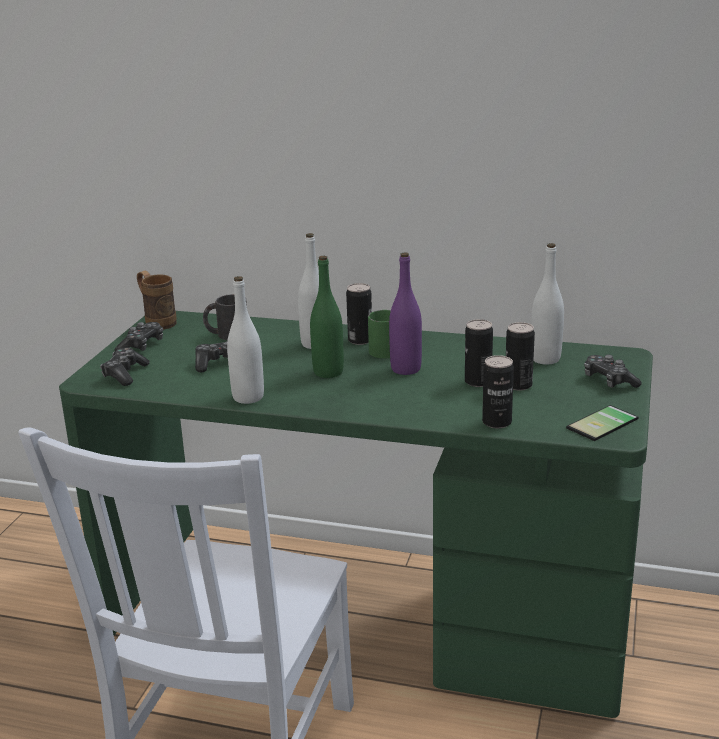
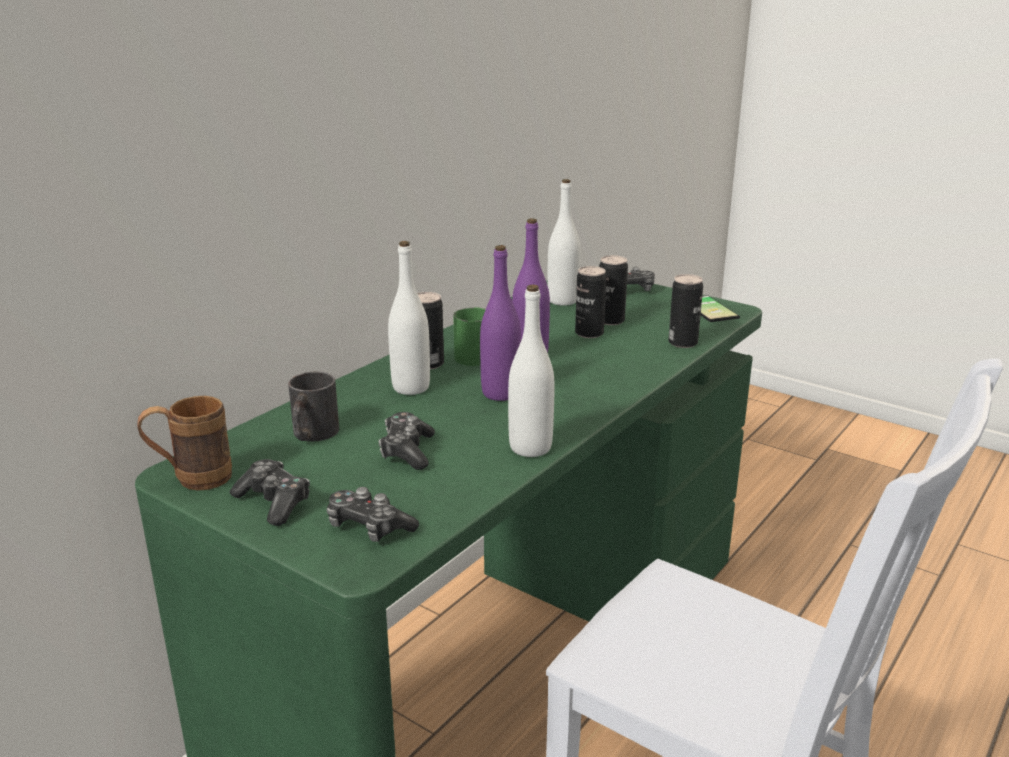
camera: 70 degrees left, 0 degrees up
green bottle [310,256,344,378] -> purple bottle [480,245,521,401]

